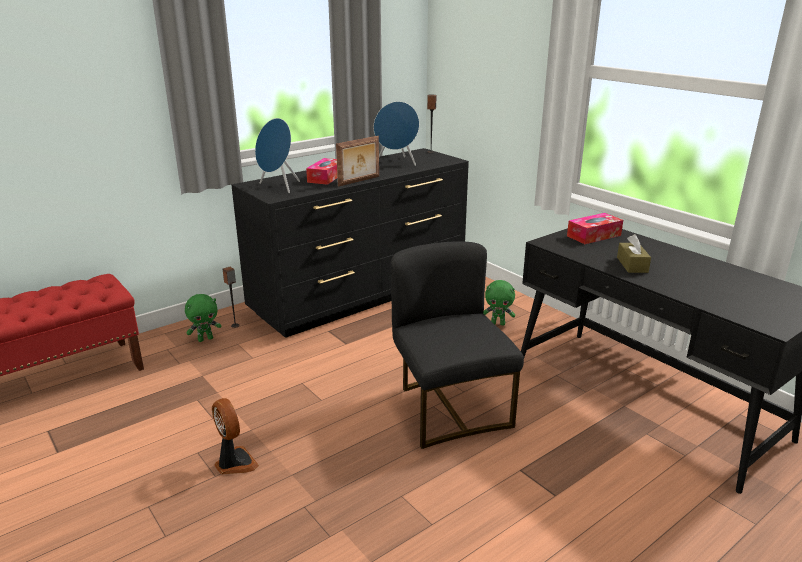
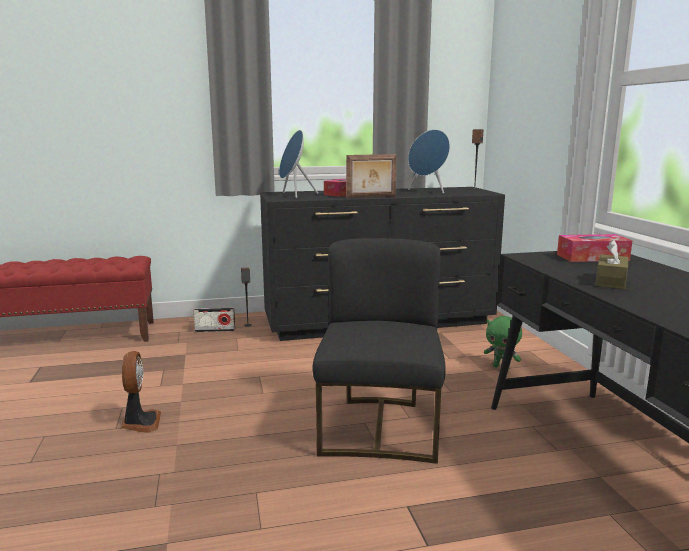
camera: 25 degrees right, 10 degrees down
green plush toy [185,294,222,342] -> radio [193,308,235,332]

